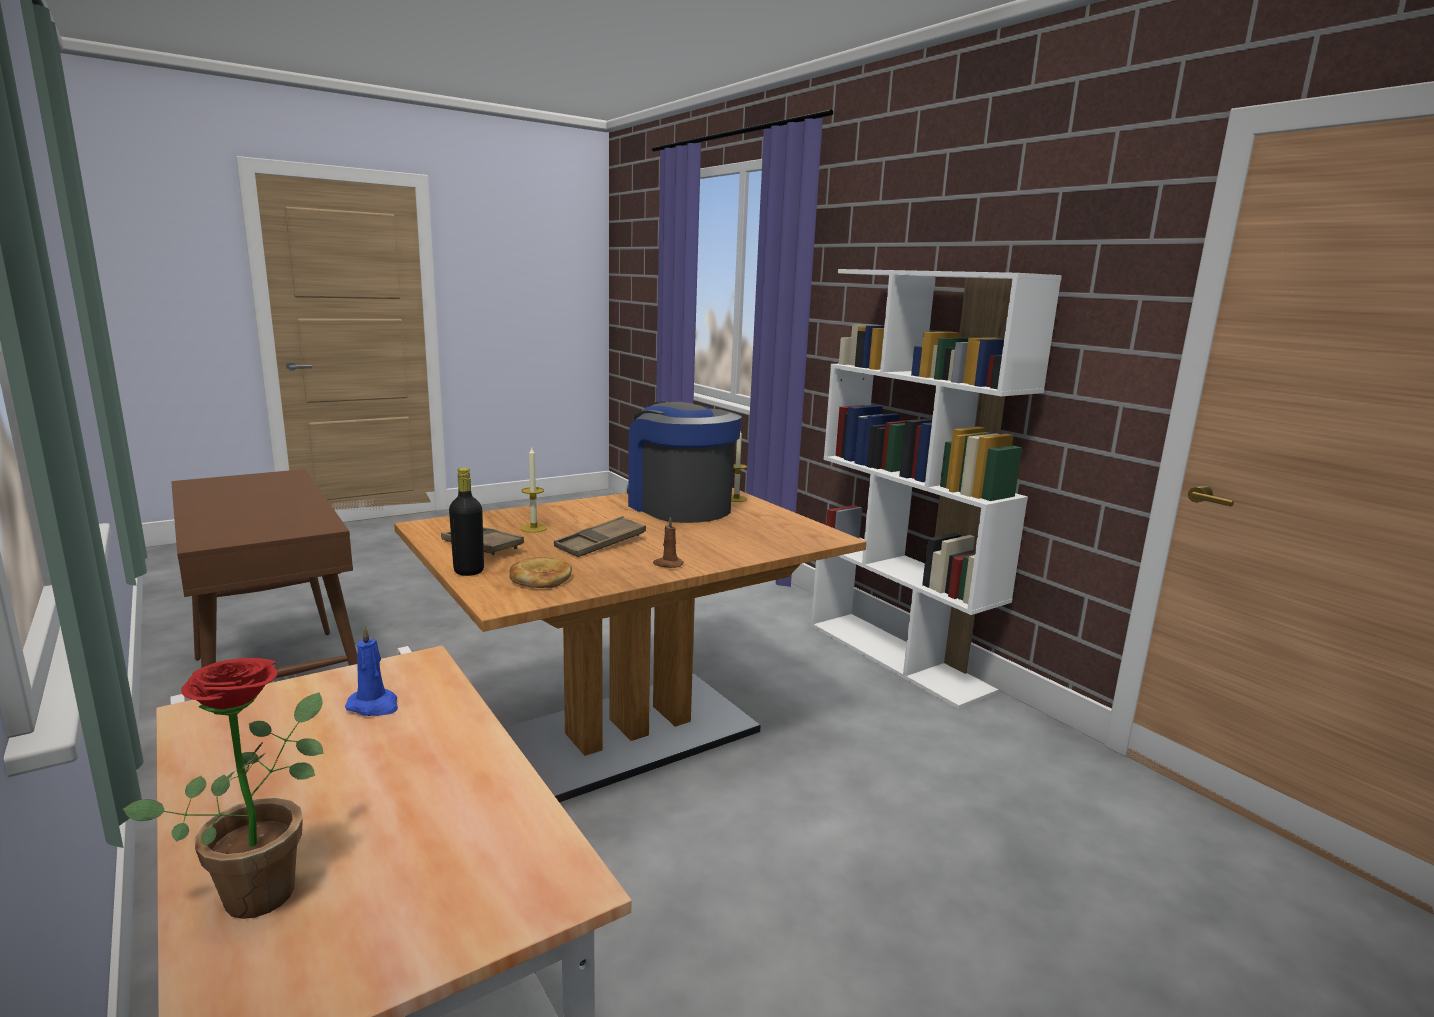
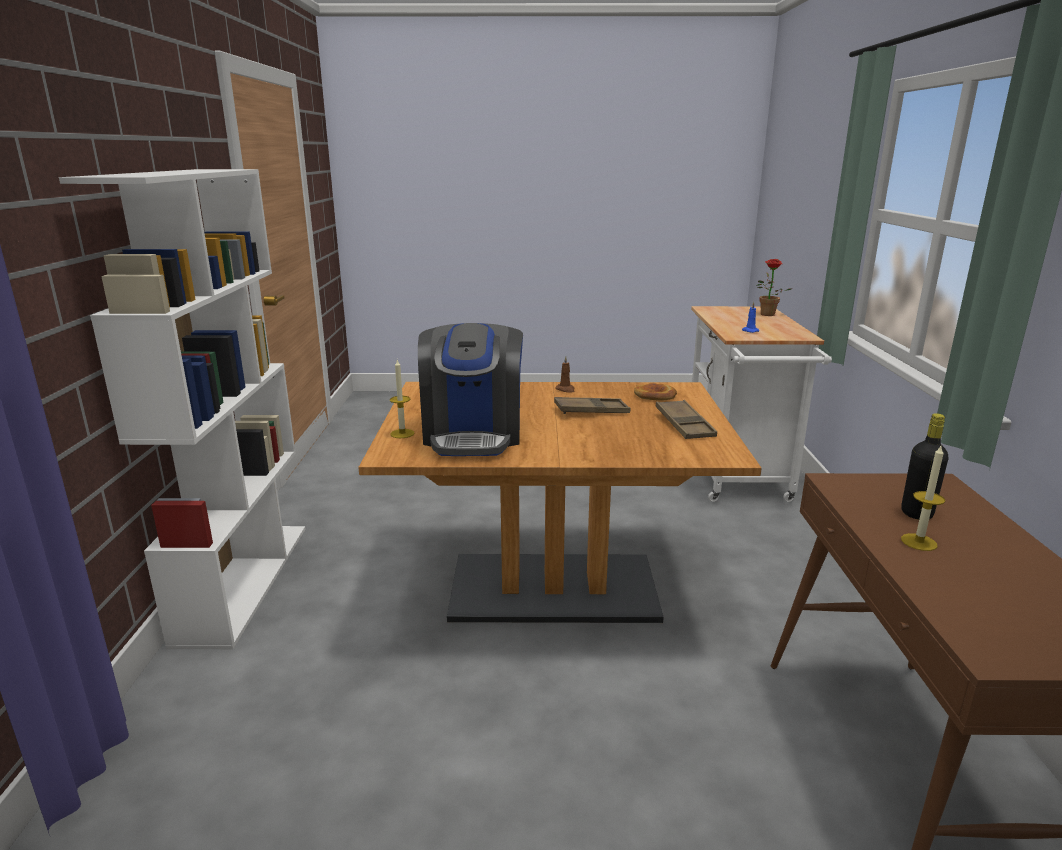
camera: 145 degrees left, 5 degrees up
black bottle [449,467,484,576] -> black bottle moved to [901,413,948,520]
candle [521,448,547,533] -> candle moved to [901,444,945,551]

